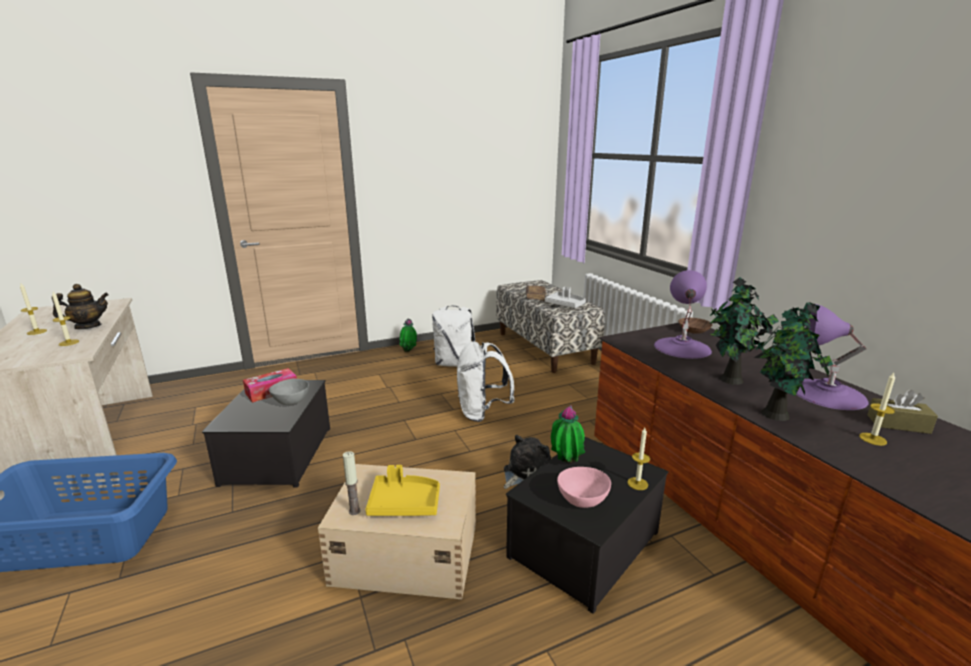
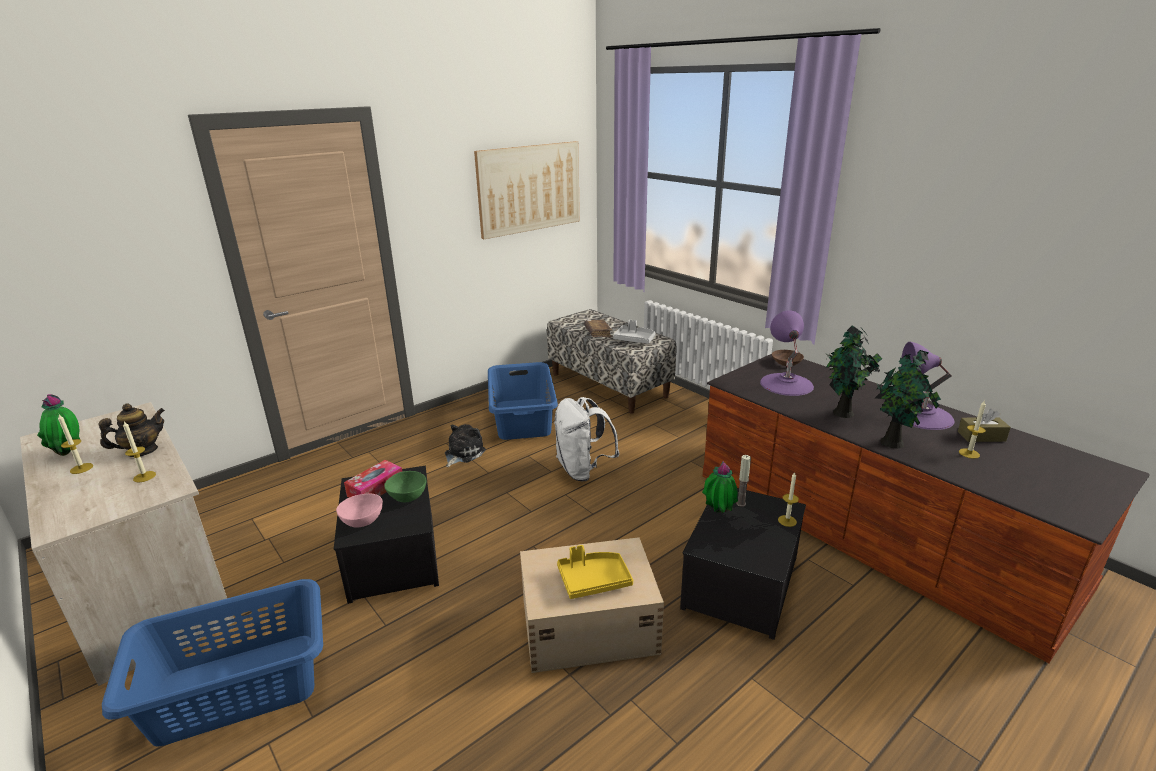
camera: 15 degrees left, 5 degrees up
grey bowl [269,378,309,405] -> green bowl [384,471,426,502]
candle [343,451,361,515] -> candle moved to [736,455,751,507]
potted plant [399,319,417,352] -> potted plant moved to [37,394,80,456]
white backpack [432,305,476,367] -> blue laundry basket [488,362,558,440]
plush toy [504,435,551,489] -> plush toy moved to [445,424,486,467]
pink bowl [557,467,611,508] -> pink bowl moved to [336,494,383,527]
none -> picture [474,141,580,239]

